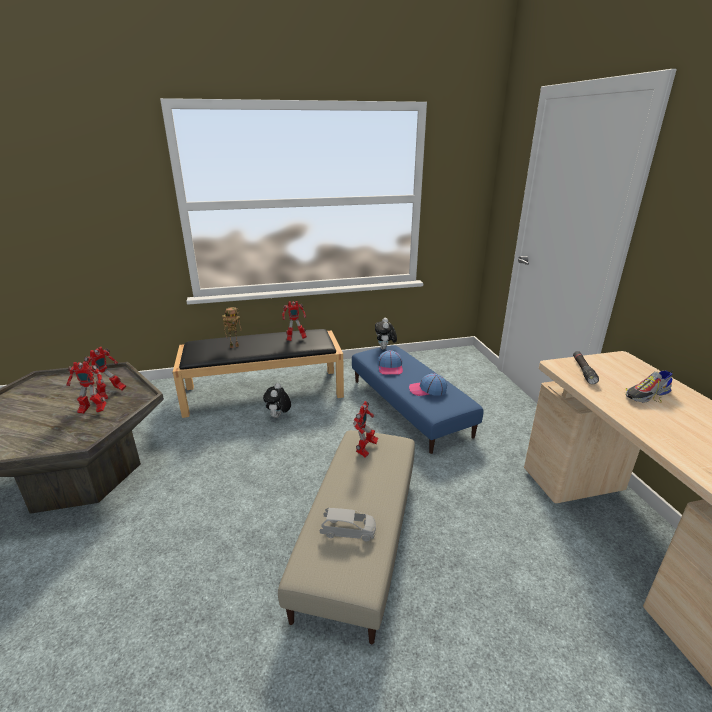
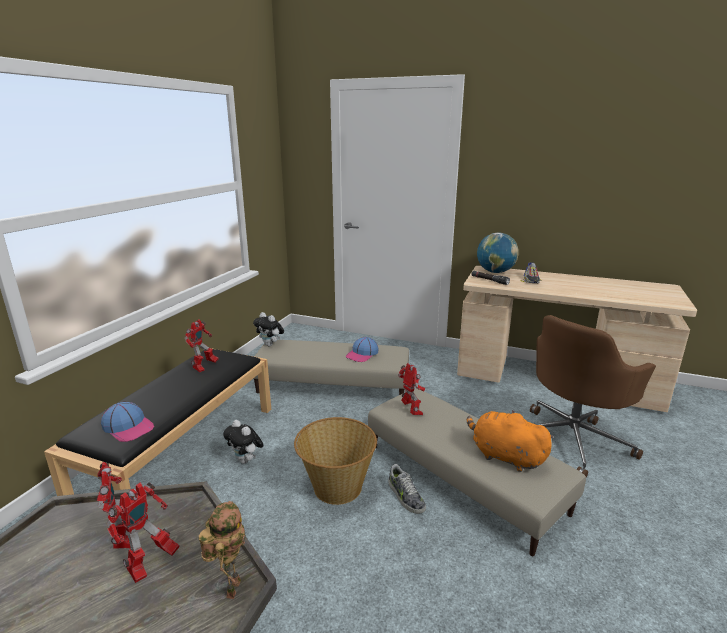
camera: 55 degrees left, 5 degrees down
toy robot [222,307,242,348] -> toy robot moved to [199,501,246,599]
grey toy car [320,508,376,541] -> orange plush toy [467,410,554,472]
blue ottoman [352,345,484,454] -> beige ottoman [253,340,409,395]
cap [378,350,403,375] -> cap moved to [101,402,154,442]
none -> basket [294,417,377,505]
none -> shoe [388,464,426,514]
none -> globe [477,233,519,273]
none -> brown office chair [530,315,656,478]

